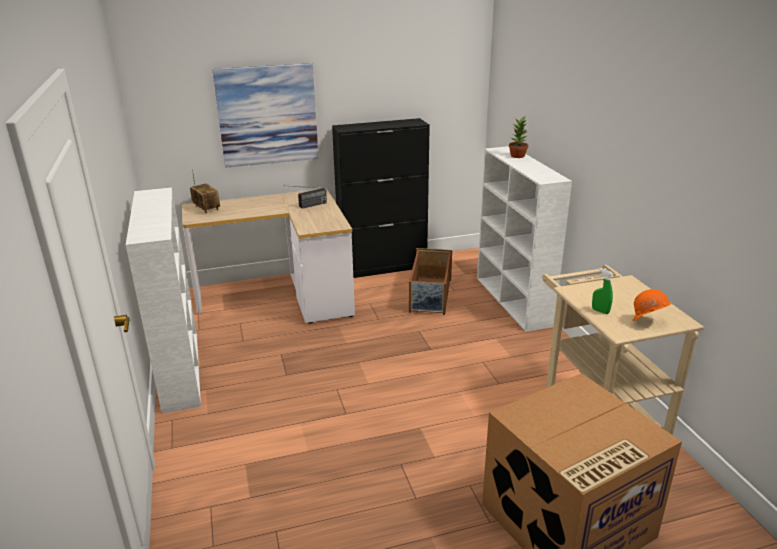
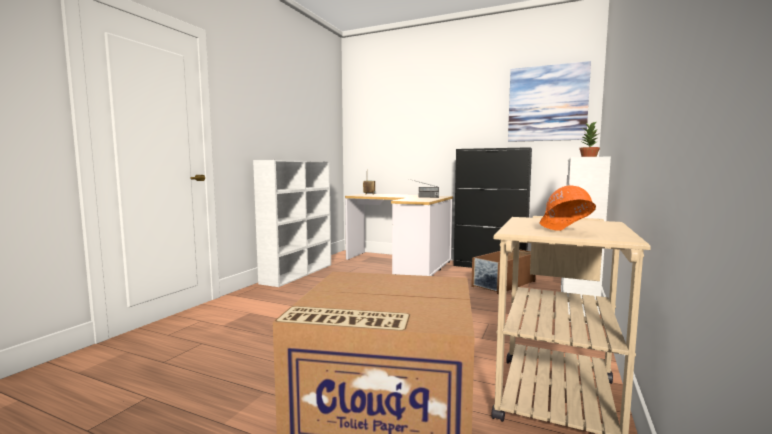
camera: 40 degrees right, 20 degrees down
picture [212,63,319,167] -> picture moved to [508,61,591,142]
green spray bottle [592,268,613,314] -> none

